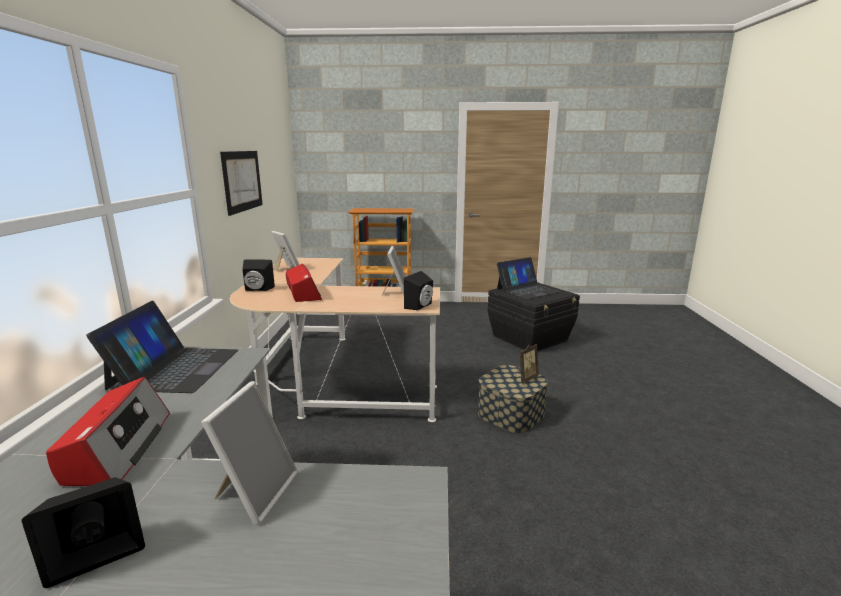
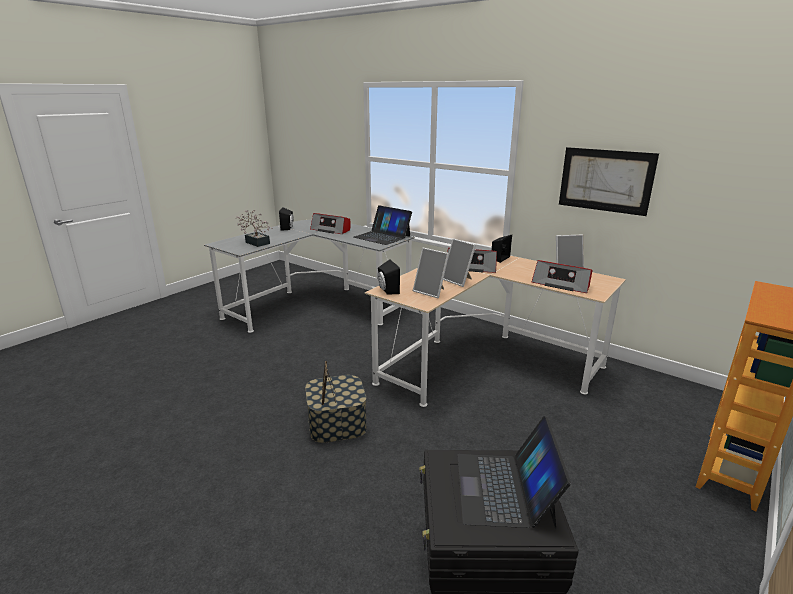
camera: 125 degrees right, 5 degrees up
picture frame [201,381,298,525] -> picture frame moved to [443,238,476,287]
none -> potted plant [235,210,273,247]
none -> radio [532,260,592,293]

